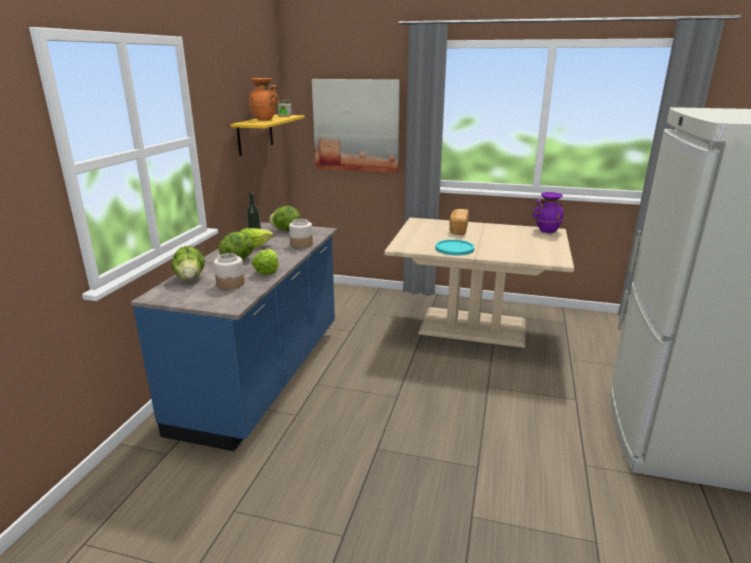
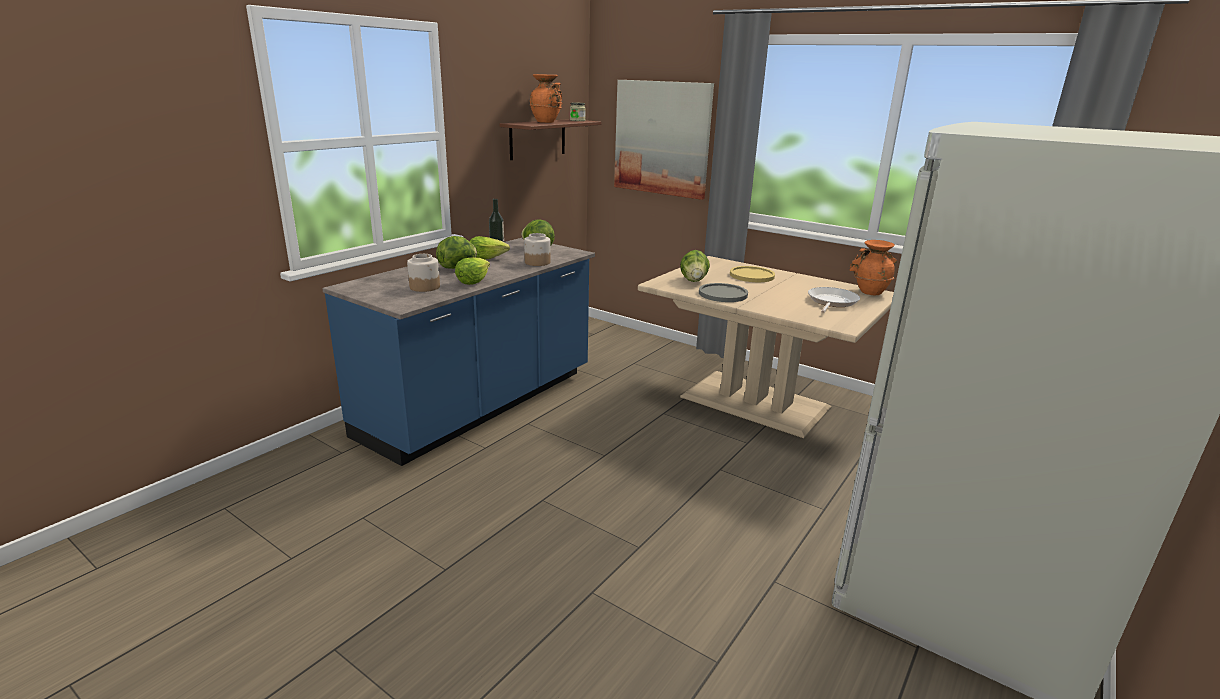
camera: 20 degrees right, 0 degrees up
lettuce [171,246,205,281] -> lettuce moved to [680,250,710,282]
yellow shelf [230,115,305,156] -> brown shelf [500,119,601,160]
turquoise plate [435,239,474,255] -> grey plate [699,283,748,302]
bread [449,209,469,235] -> yellow plate [730,266,775,282]
purple vase [532,192,564,233] -> orange vase [850,240,897,295]
none -> frying pan [808,287,860,313]

